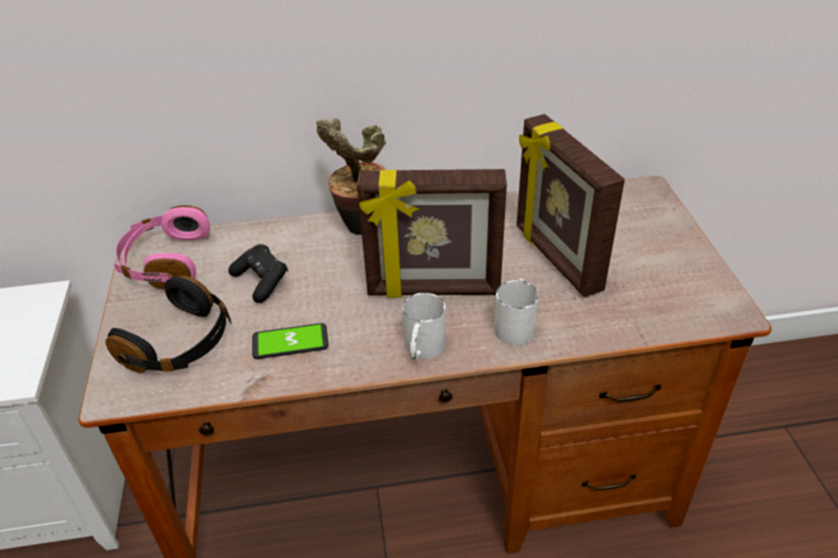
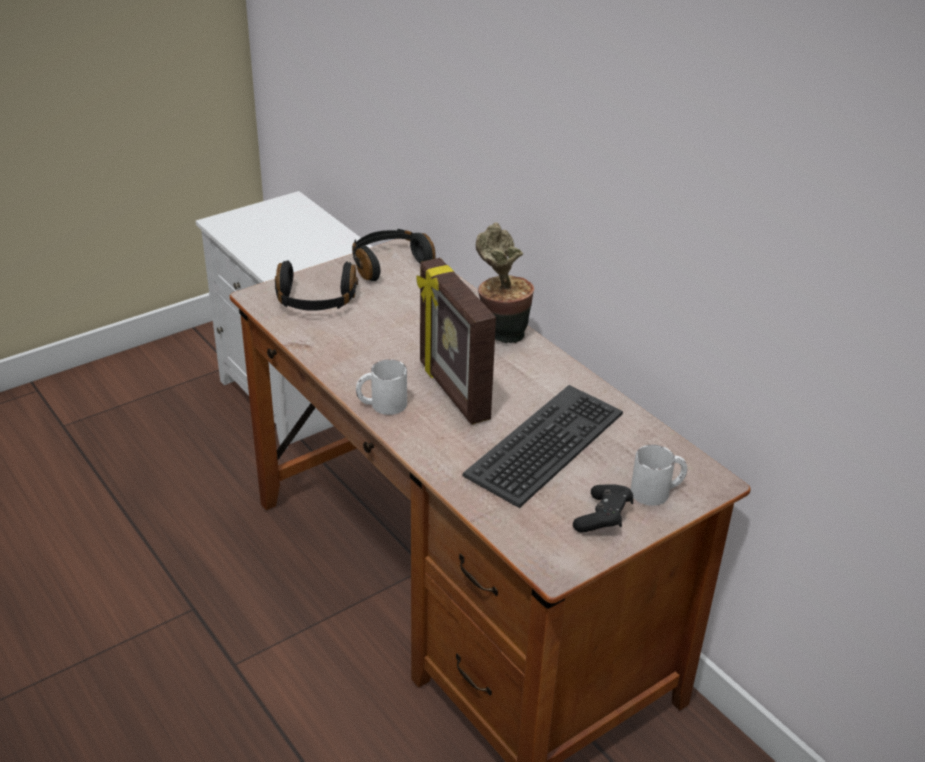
camera: 60 degrees right, 5 degrees down
pink headphones [114,205,210,290] -> black headphones [352,229,436,281]
black game controller [228,244,288,303] -> black game controller moved to [573,484,633,533]
phone [252,323,329,359] -> none
white mug [494,279,539,345] -> white mug moved to [631,445,687,506]
picture frame [517,114,625,297] -> keyboard [462,385,623,508]

